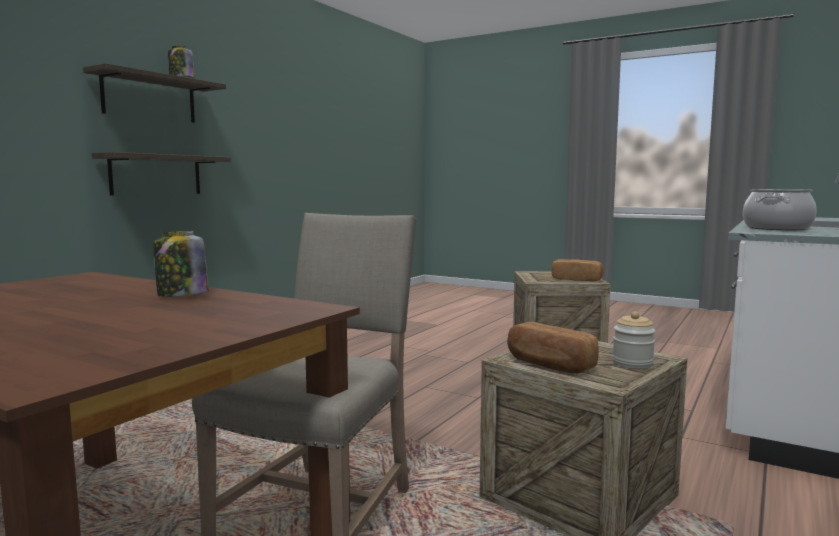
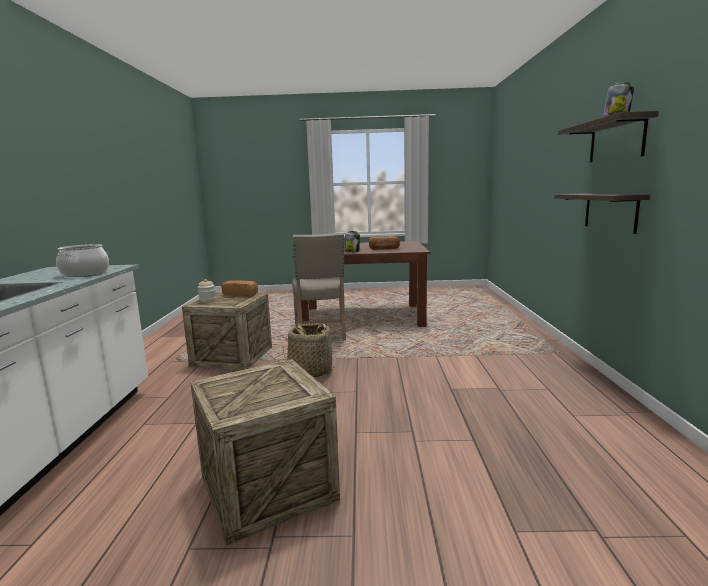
camera: 150 degrees right, 5 degrees up
bread [552,259,604,282] -> bread moved to [369,236,400,250]
none -> basket [283,323,335,378]

